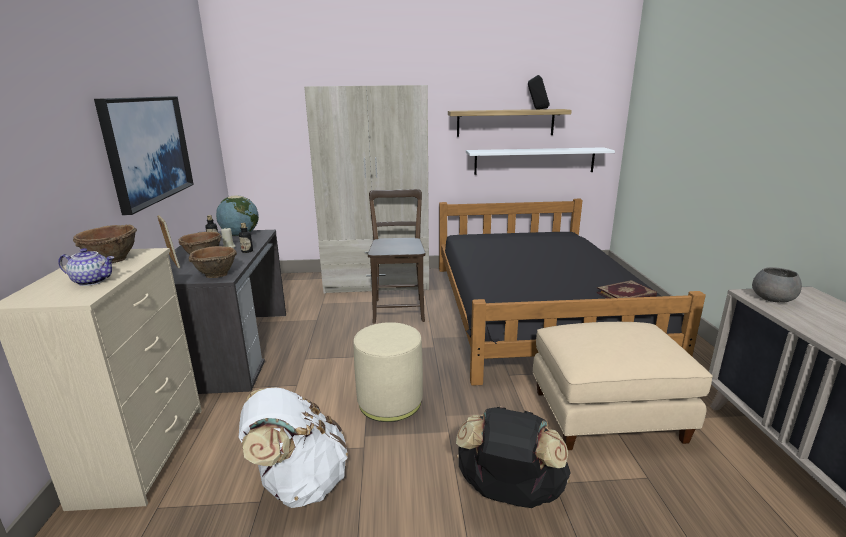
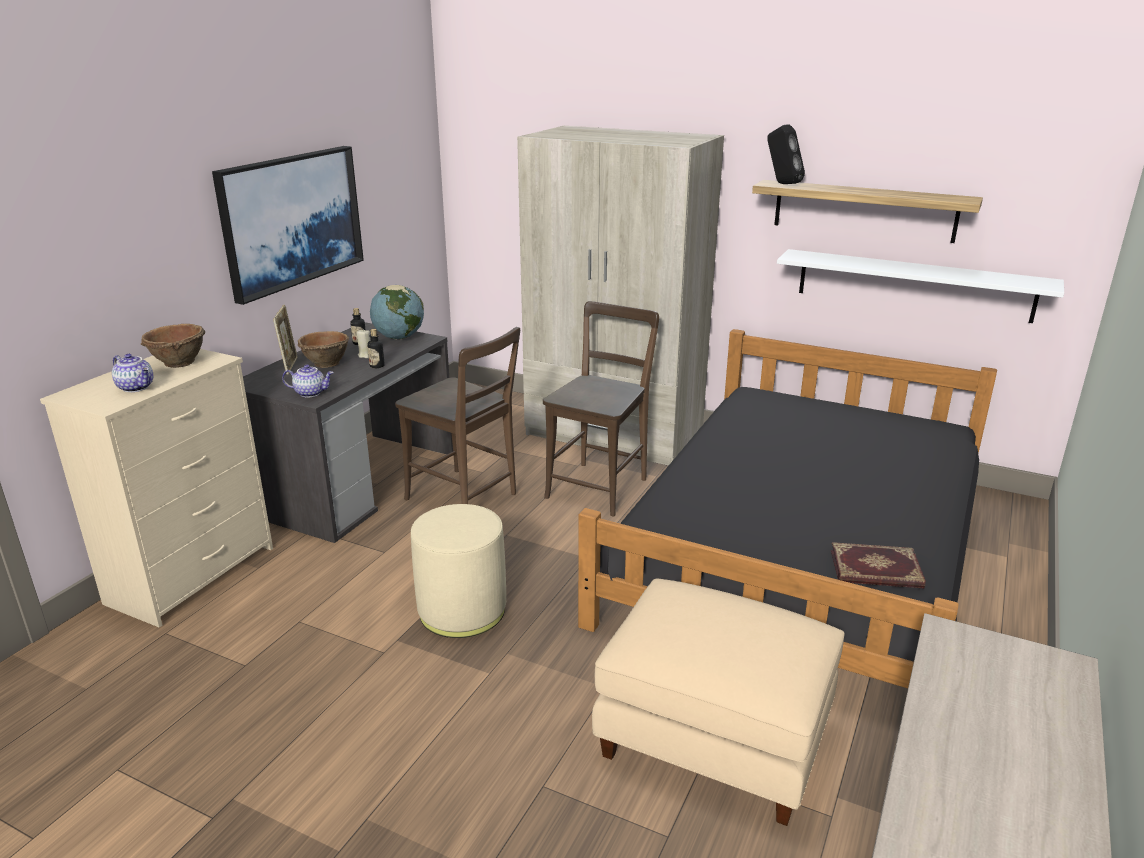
camera: 30 degrees right, 5 degrees up
brown bowl [189,246,237,278] -> teapot [282,364,334,398]
white backpack [239,388,348,508] -> none
black backpack [456,406,571,508] -> none
black speaker [528,75,550,110] -> black speaker moved to [767,125,805,184]
grey bowl [752,267,802,303] -> none
none -> brown chair [395,327,520,504]

